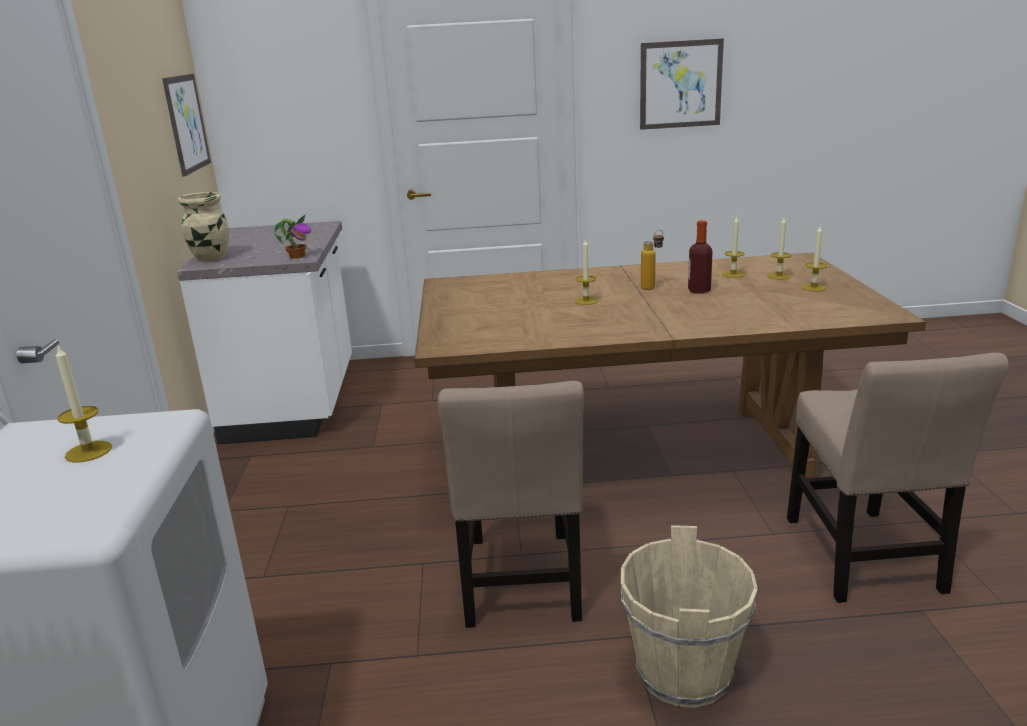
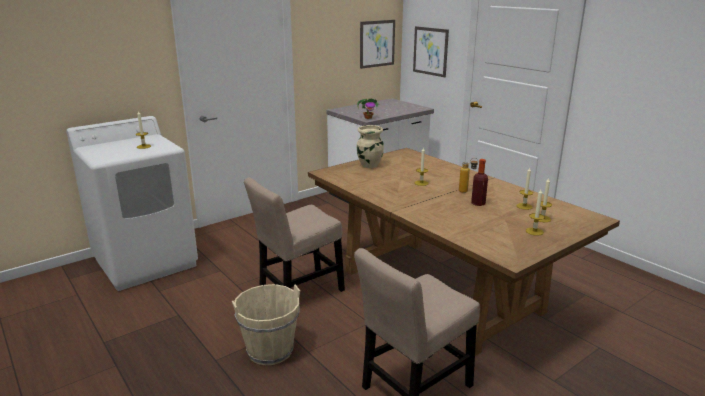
camera: 55 degrees right, 0 degrees up
beige vase [178,192,229,262] -> beige vase moved to [357,125,384,168]
picture [640,39,724,130] -> picture moved to [413,26,449,77]

